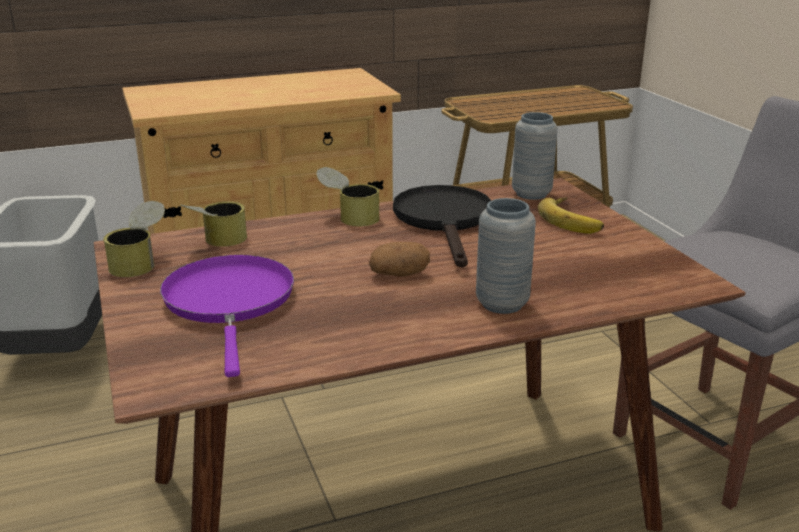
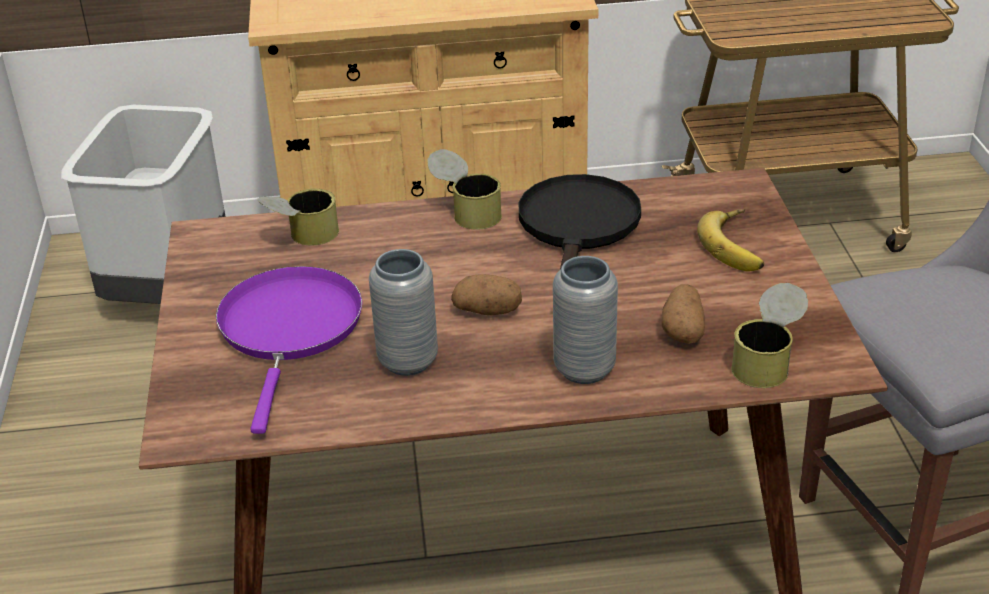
camera: 15 degrees right, 10 degrees up
can [103,201,165,277] -> can moved to [732,283,808,388]
grey vase [512,112,558,200] -> grey vase moved to [369,249,438,376]
none -> potato [662,284,705,344]

